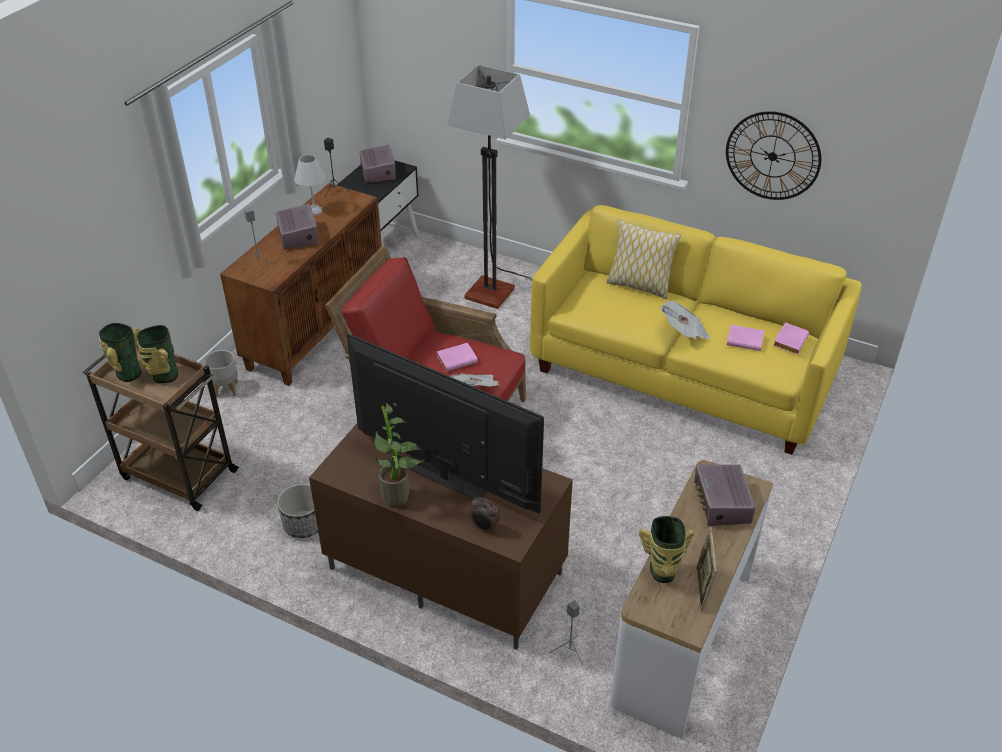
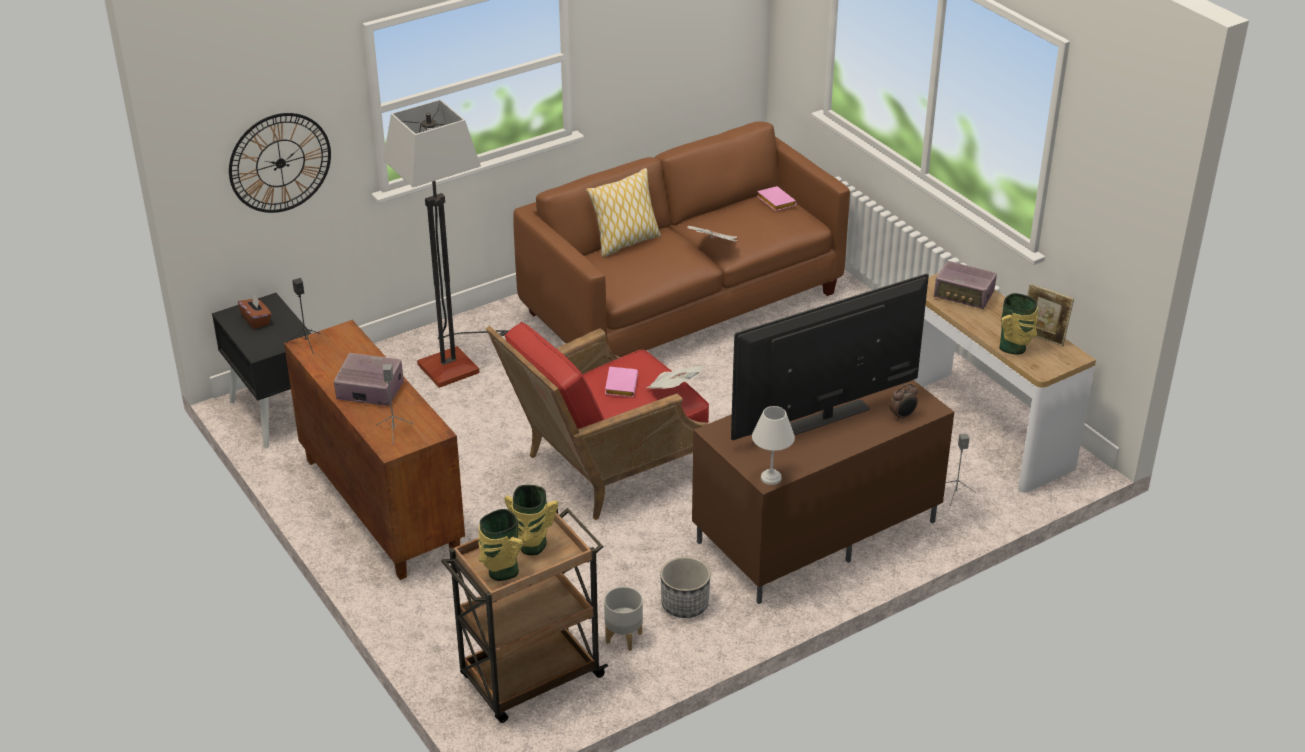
camera: 60 degrees left, 5 degrees down
grey planter [205,350,238,397] -> grey planter moved to [604,587,643,651]
white table lamp [294,155,326,216] -> white table lamp moved to [752,406,795,485]
radio [360,145,396,183] -> brown tissue box [238,295,272,329]
potted plant [374,403,425,507] -> none
yellow sofa [530,205,862,455] -> brown sofa [513,121,850,357]
wall clock [726,111,821,200] -> wall clock moved to [229,113,331,213]
pink book [727,325,764,351] -> none

